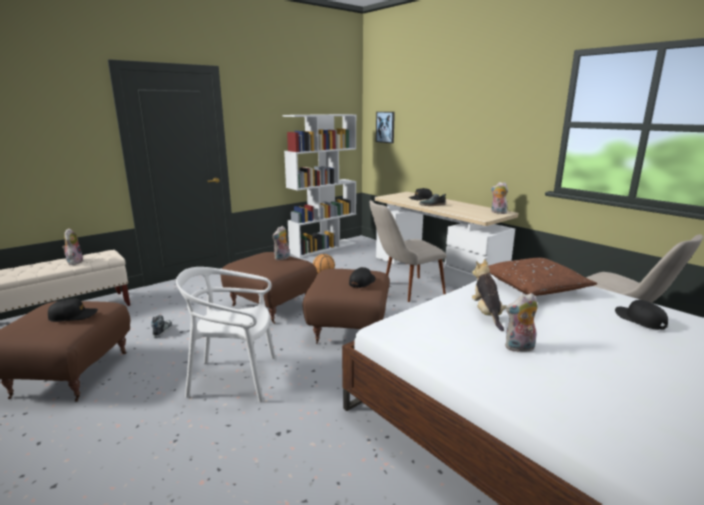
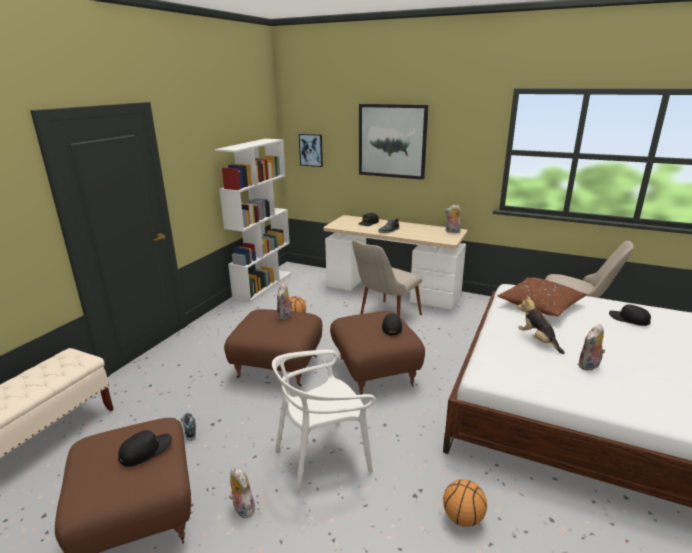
camera: 25 degrees left, 5 degrees up
plush toy [62,228,84,265] -> plush toy moved to [229,468,255,518]
none -> picture [359,104,428,180]
none -> basketball [443,479,487,527]

